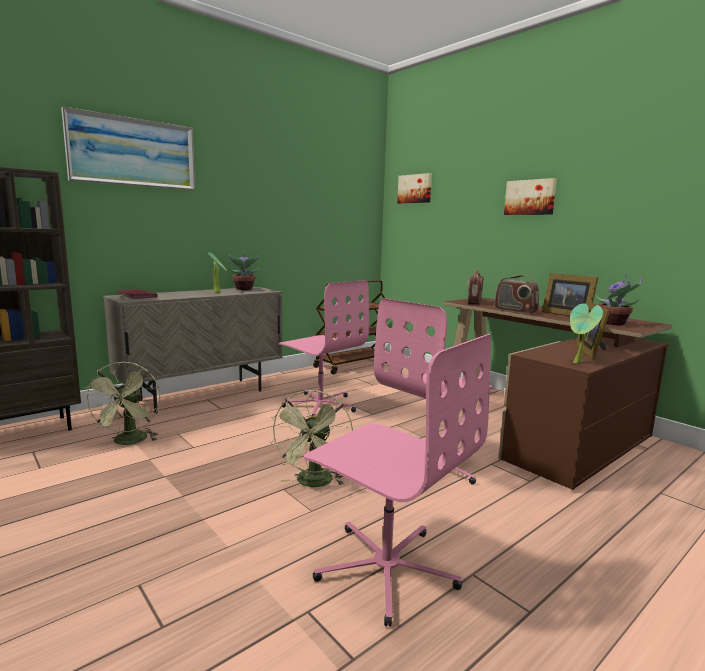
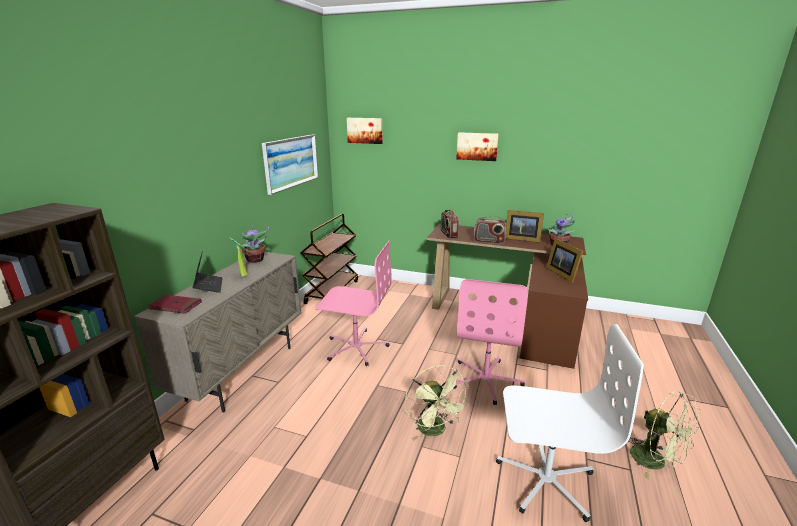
camera: 30 degrees left, 10 degrees up
picture [61,106,195,190] -> picture moved to [262,135,318,195]
green fan [83,362,160,445] -> green fan moved to [629,391,701,479]
pink office chair [304,334,491,626] -> white office chair [496,324,644,522]
potted plant [570,303,603,364] -> none
none -> laptop [192,251,223,293]

